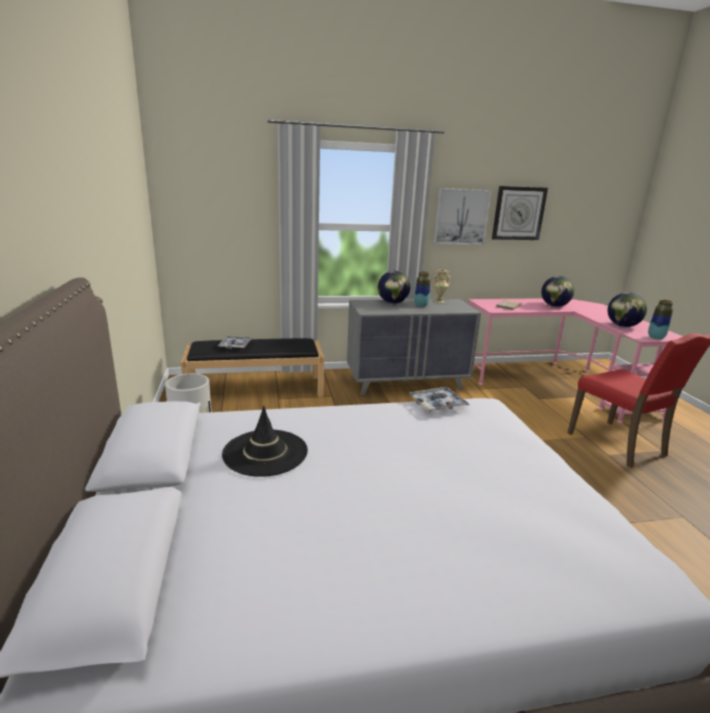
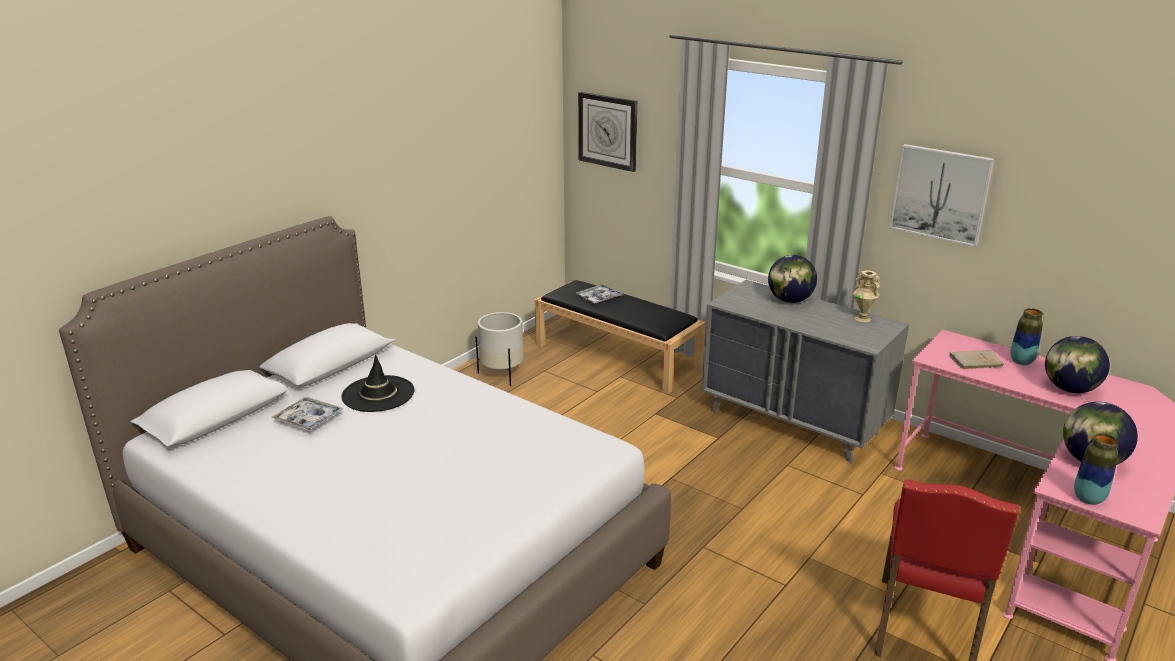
camera: 50 degrees right, 5 degrees up
tray [409,387,469,411] -> tray moved to [271,397,344,431]
vase [414,271,430,307] -> vase moved to [1010,308,1043,365]
wall clock [492,186,548,240] -> wall clock moved to [578,92,637,172]

